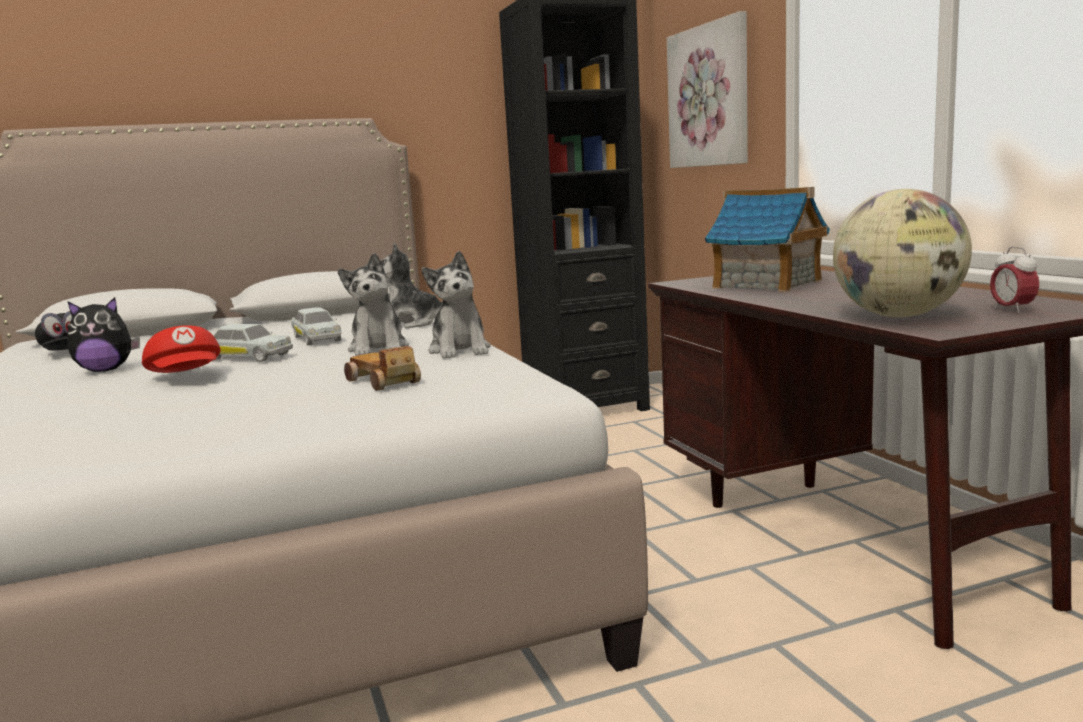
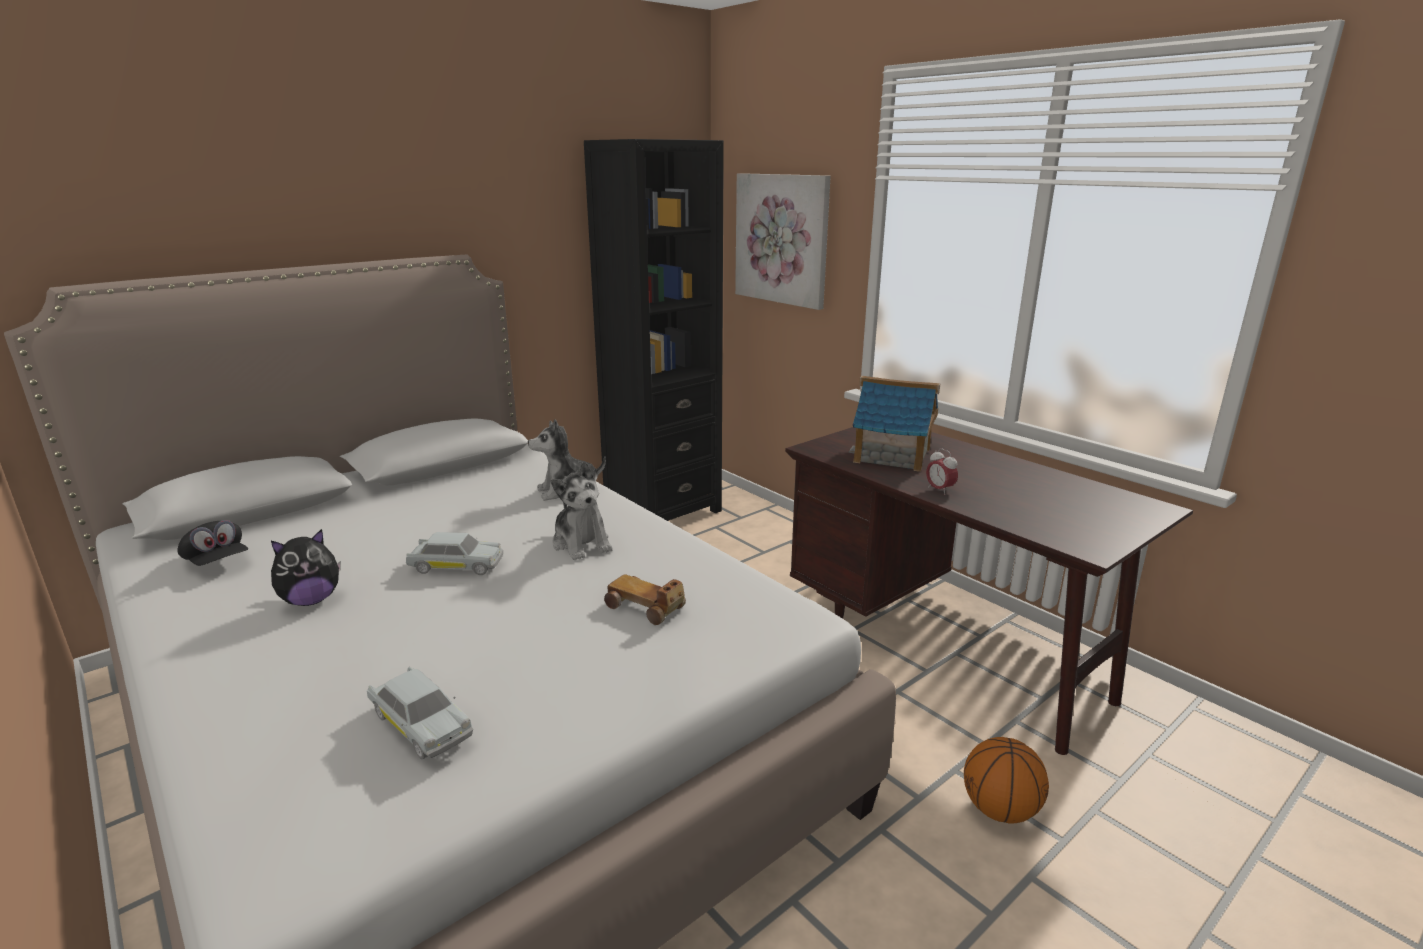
camera: 20 degrees left, 10 degrees up
red cap [142,325,221,373] -> none
white toy car [291,308,342,345] -> white toy car moved to [367,667,473,759]
plush toy [422,251,491,359] -> none
globe [833,189,972,317] -> none
alarm clock [990,247,1039,313] -> alarm clock moved to [926,448,958,495]
none -> basketball [964,737,1049,823]

